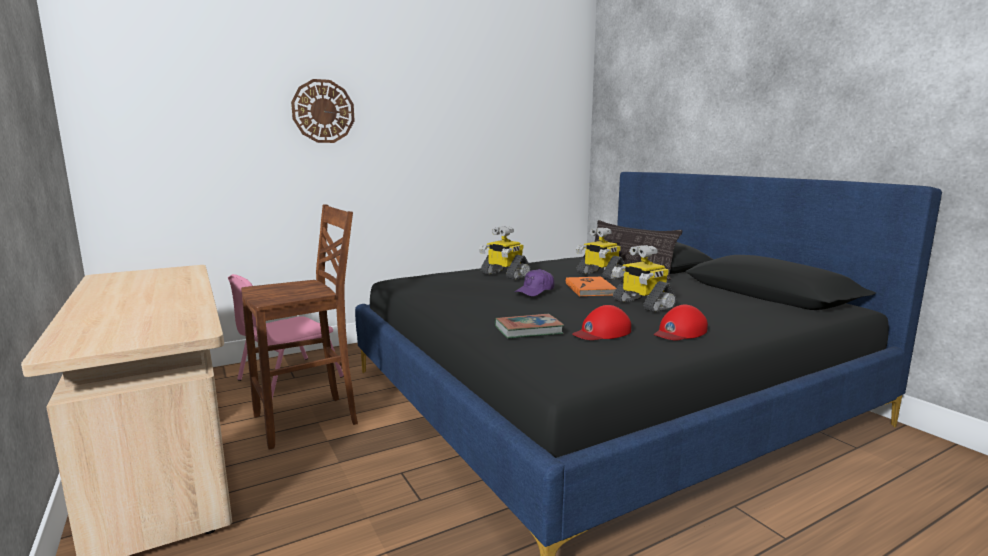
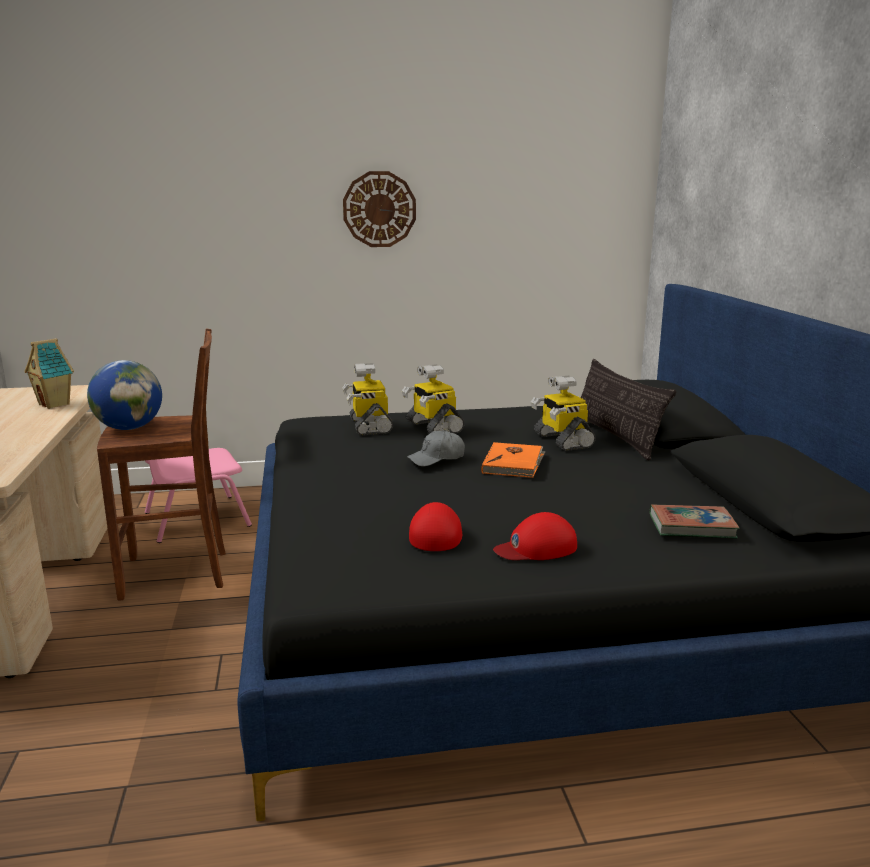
camera: 20 degrees right, 5 degrees up
wall clock [291,79,355,143] -> wall clock moved to [343,171,416,247]
book [495,314,564,339] -> book moved to [650,504,739,539]
purple cap [515,269,555,296] -> grey cap [407,430,465,466]
red cap [573,305,631,340] -> red cap turned 105 degrees clockwise [409,502,462,551]
toy robot [612,245,676,313] -> toy robot moved to [342,363,393,436]
none -> toy house [24,338,74,409]
none -> globe [87,360,162,430]

